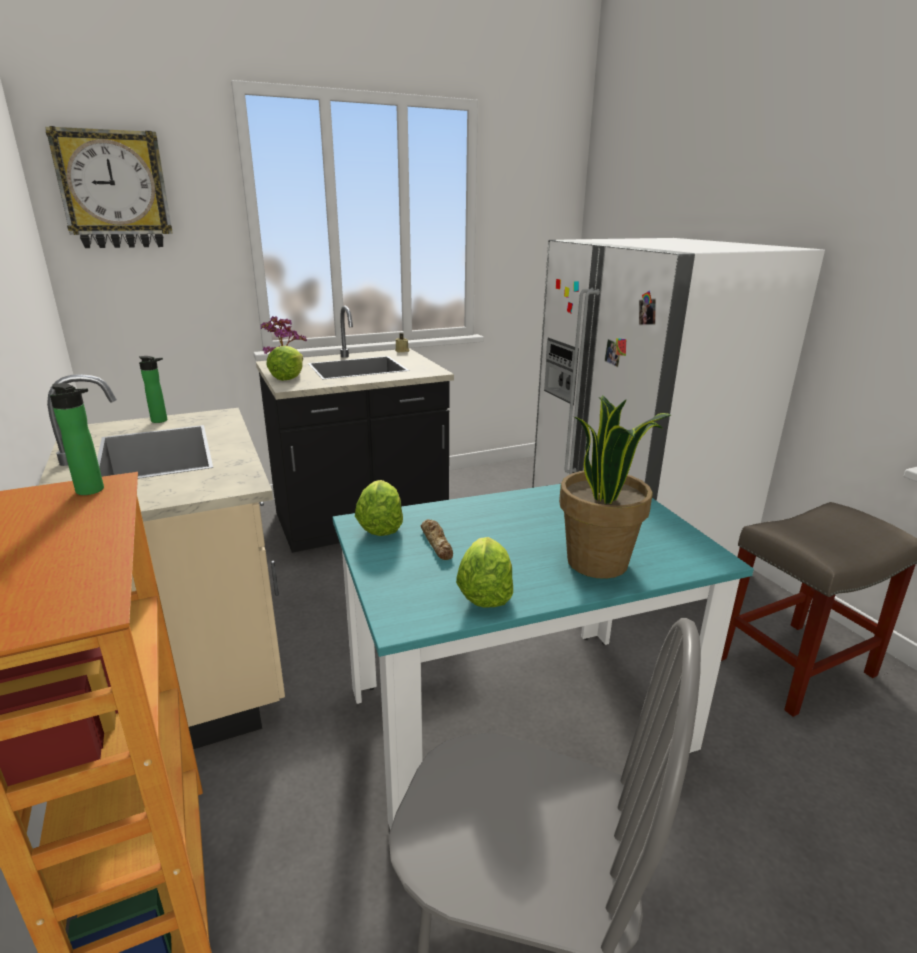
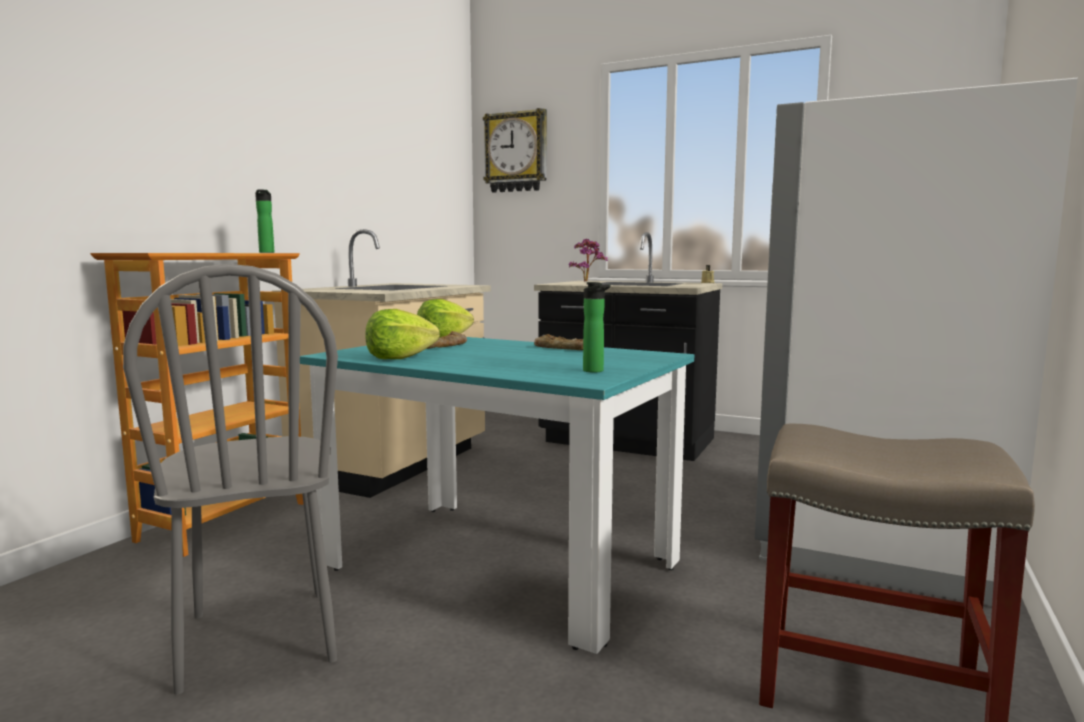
camera: 50 degrees right, 15 degrees down
bottle [139,356,167,423] -> bottle moved to [583,282,610,373]
lettuce [266,346,303,381] -> none
potted plant [559,395,671,579] -> none
none -> bread [534,334,583,350]

